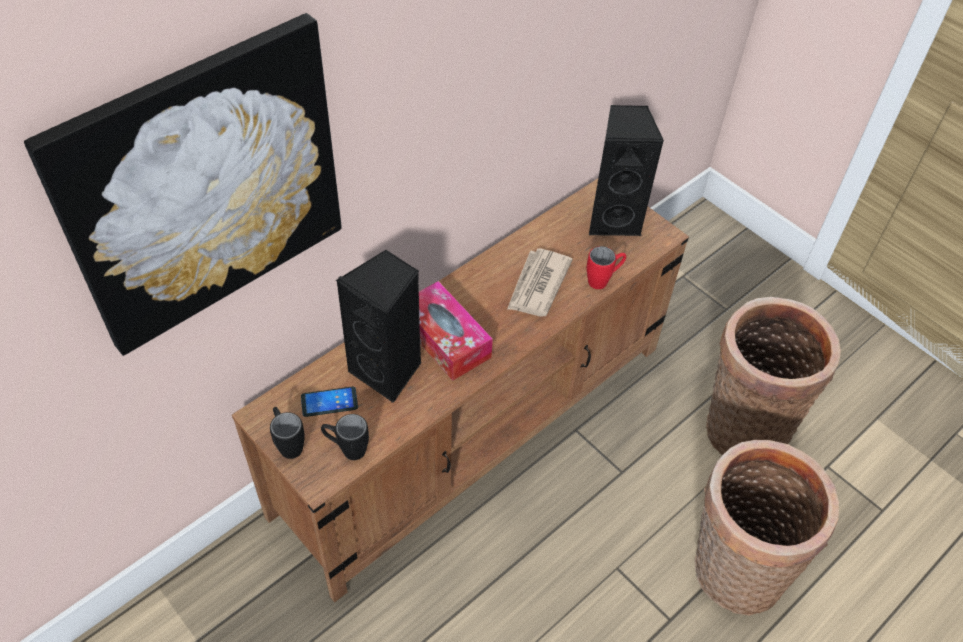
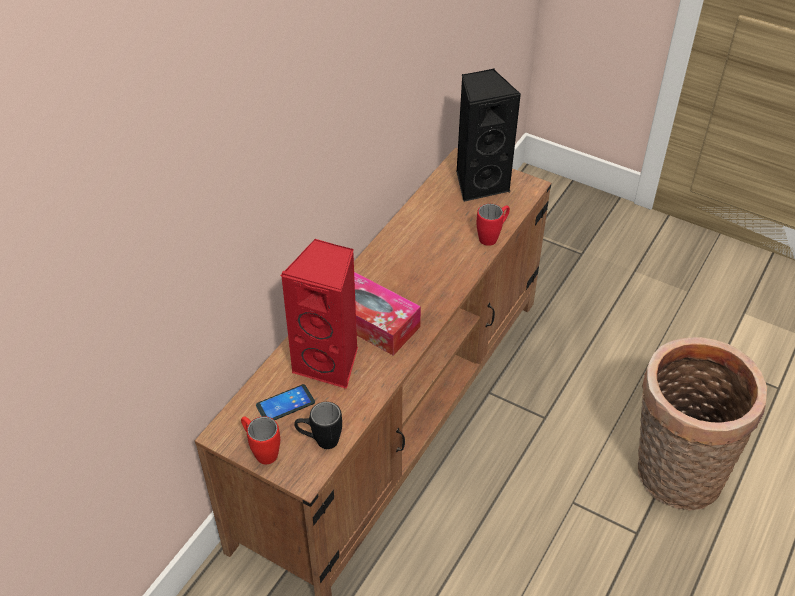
camera: 15 degrees left, 5 degrees down
picture [24,13,342,356] -> none
black mug [270,407,305,459] -> red mug [241,416,280,464]
black speaker [336,250,422,403] -> red speaker [280,239,358,389]
newspaper [507,248,573,317] -> none
basket [706,297,841,455] -> none

